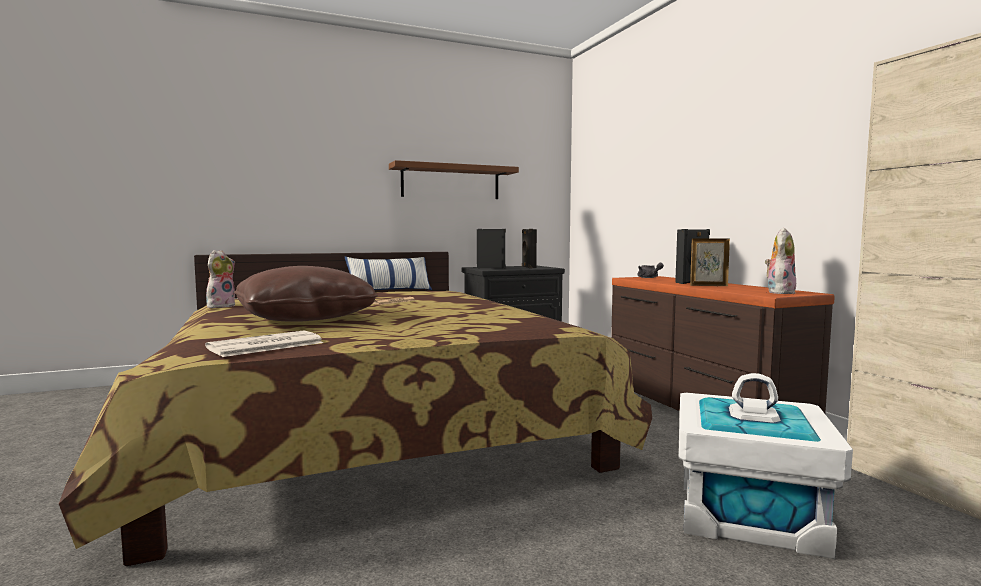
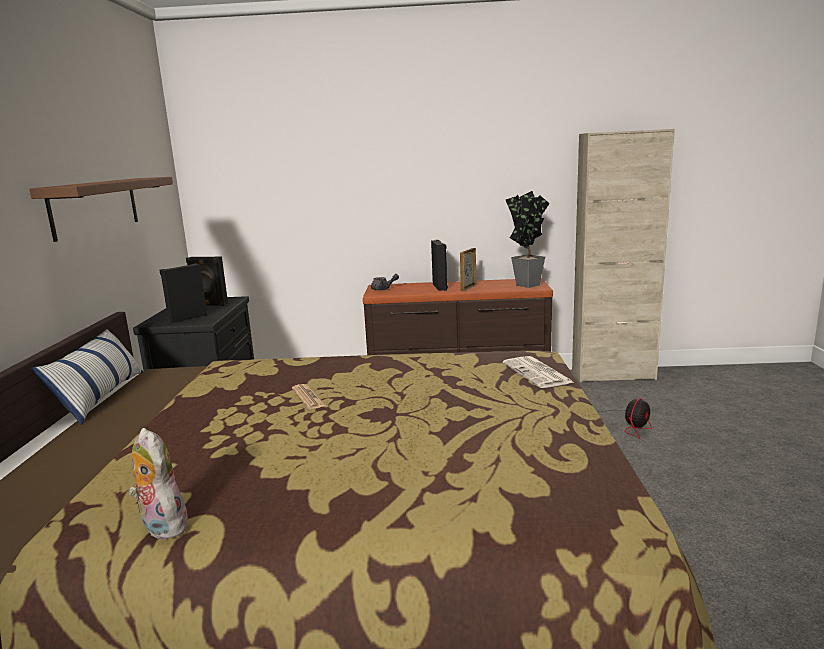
camera: 65 degrees left, 10 degrees up
newspaper [205,331,323,357] -> newspaper moved to [503,356,575,388]
brown pillow [234,266,378,322] -> none
white storage box [678,373,853,559] -> fan [597,399,652,439]
plush toy [765,228,796,294] -> potted plant [506,191,549,288]

